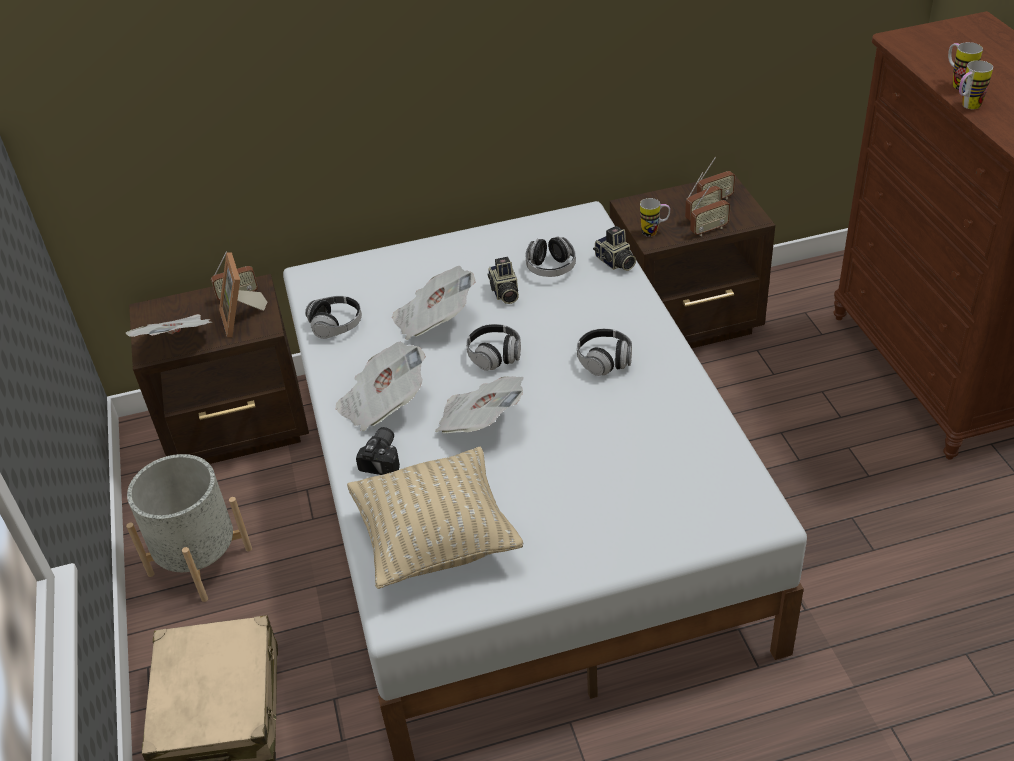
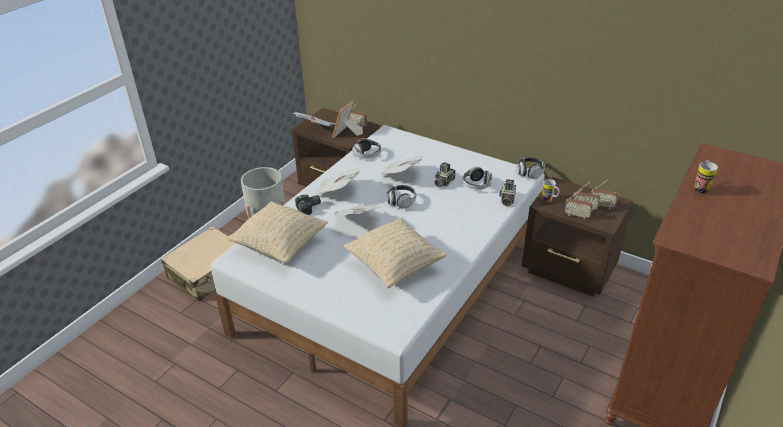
camera: 45 degrees right, 5 degrees down
headphones [577,328,632,376] -> headphones moved to [516,157,545,179]
mug [959,60,993,109] -> none
none -> beige pillow [343,218,447,288]

